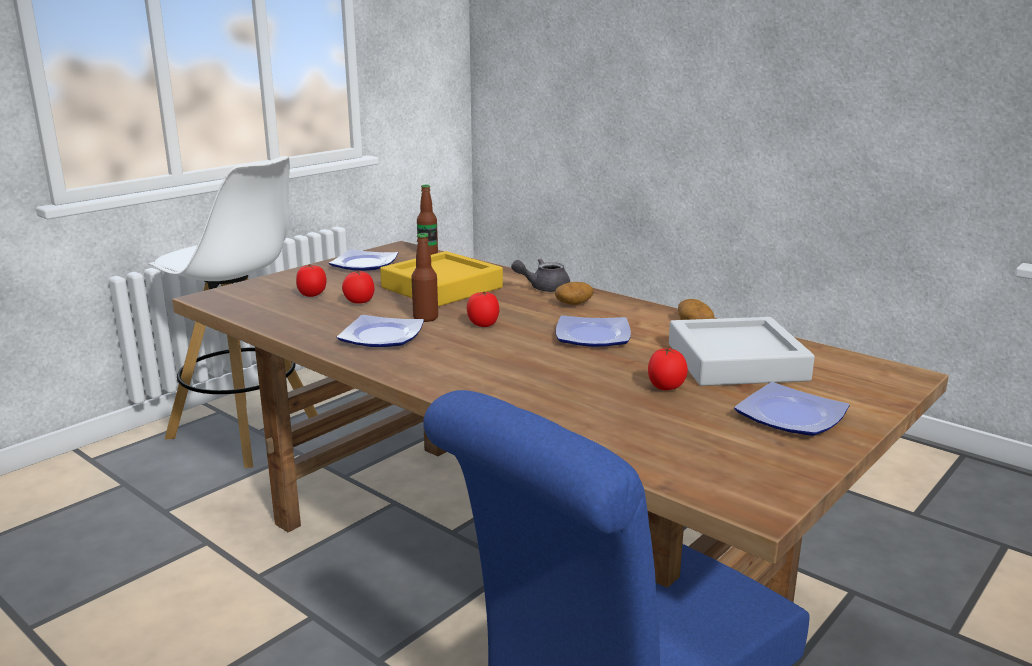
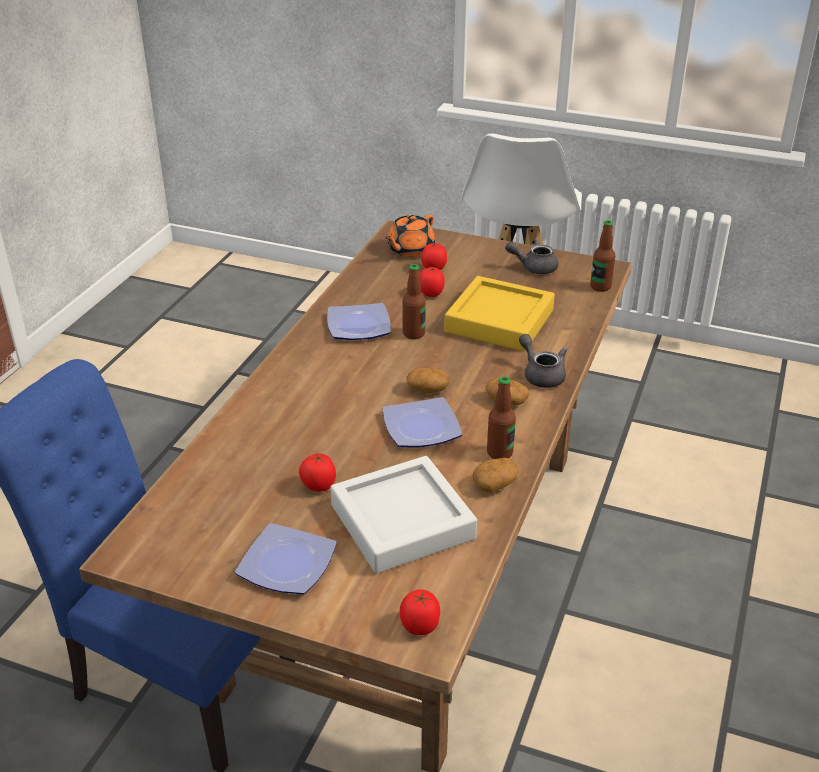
camera: 70 degrees right, 15 degrees up
plate [329,249,398,271] -> grey teapot [505,238,558,274]
tomato [467,291,499,327] -> tomato moved to [400,589,440,635]
none -> orange teapot [385,215,435,257]
none -> potato [406,368,449,393]
none -> bottle [487,376,516,459]

